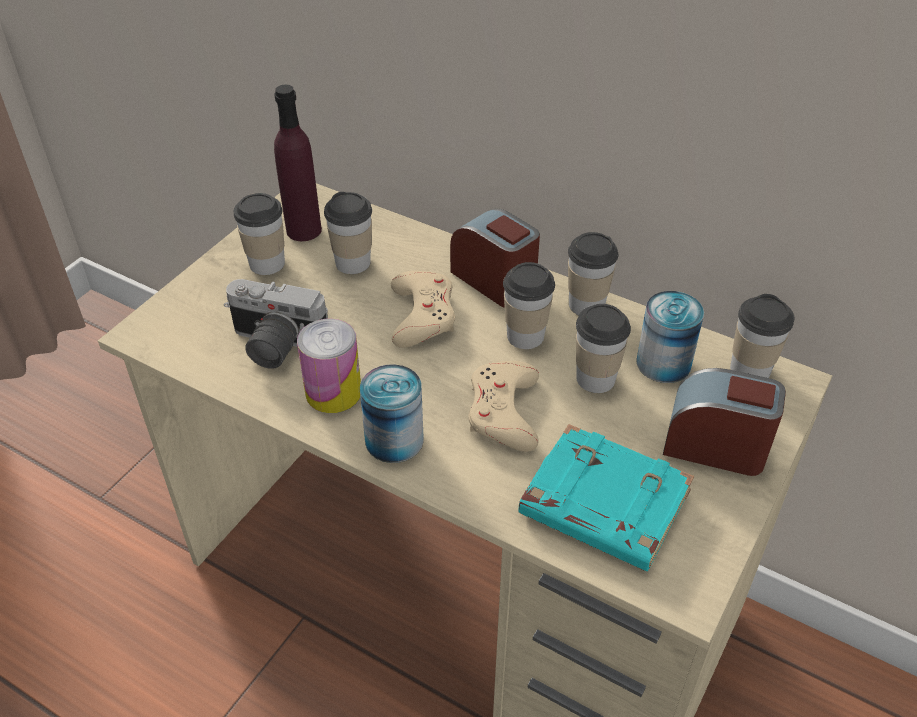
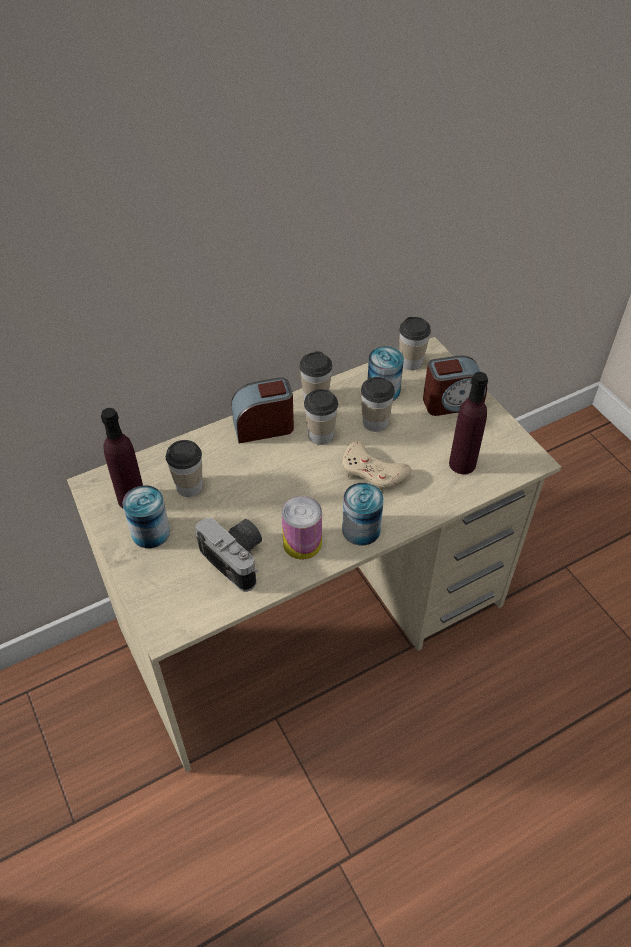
camera: 60 degrees left, 5 degrees up
camera [224,279,328,369] -> camera turned 90 degrees counterclockwise [196,517,262,592]
cup [234,193,285,275] -> can [123,485,170,548]
beige game controller [391,271,455,348] -> none
turquoise book [518,424,694,571] -> purple bottle [449,372,488,474]
alarm clock [663,368,786,476] -> alarm clock turned 150 degrees counterclockwise [423,356,487,416]

